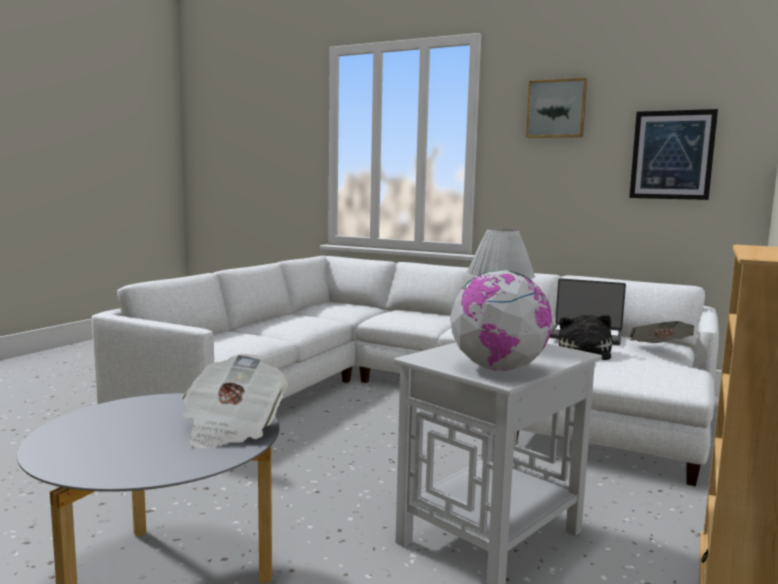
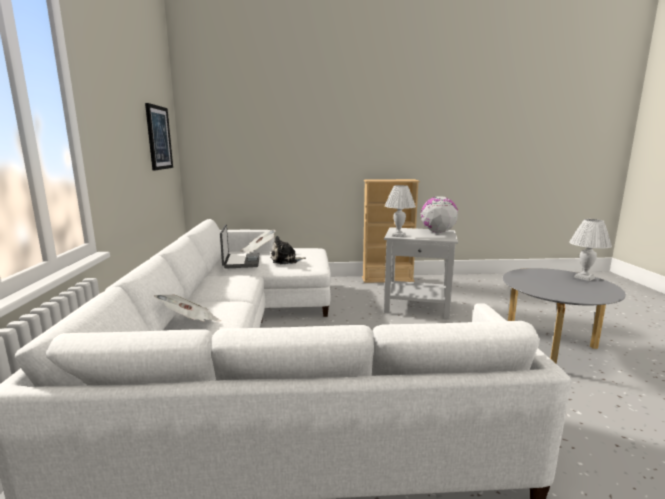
camera: 120 degrees left, 5 degrees up
newspaper [182,354,288,448] -> newspaper moved to [154,294,222,321]
picture [526,78,587,138] -> none
none -> white table lamp [569,219,612,281]

